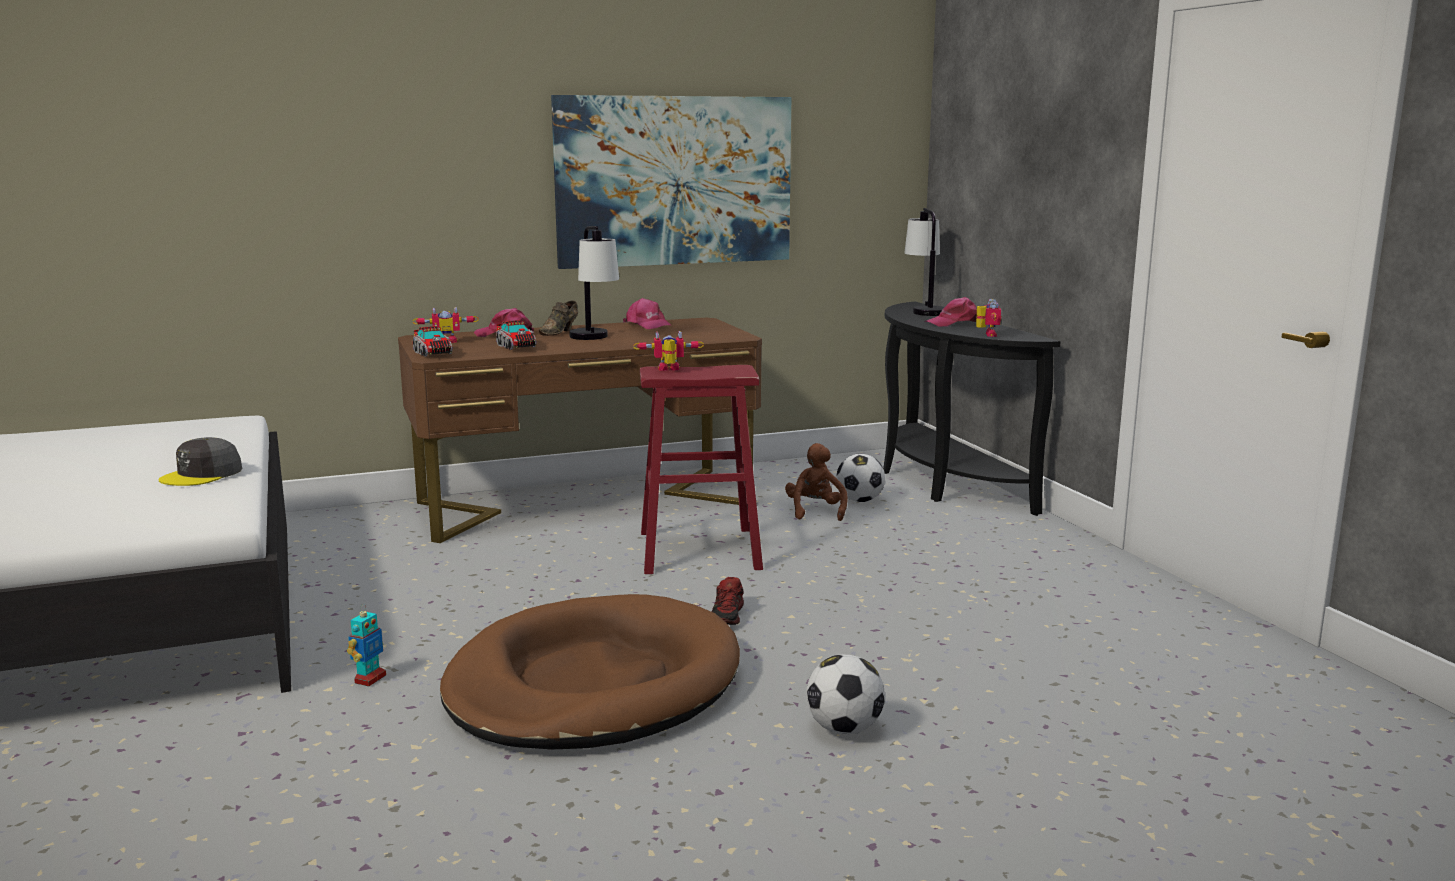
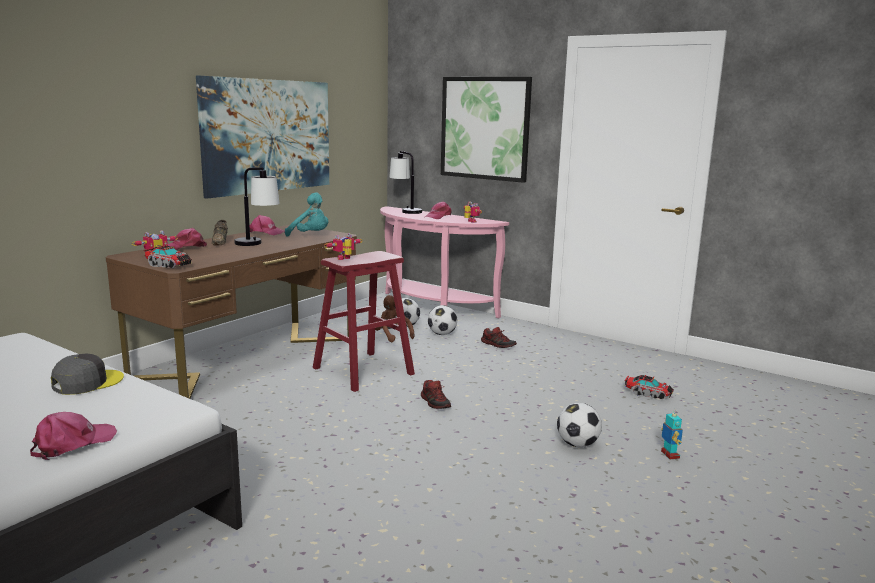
camera: 35 degrees left, 0 degrees up
grey cap [158,437,242,486] -> grey cap turned 135 degrees counterclockwise [51,354,124,395]
toy robot [347,604,386,686] -> toy robot moved to [661,408,683,459]
brown dog bed [440,594,740,749] -> none
toy truck [496,320,536,350] -> toy truck moved to [624,375,674,399]
black console table [883,302,1060,516] -> pink console table [380,206,509,318]
none -> pink cap [30,412,117,460]
none -> turquoise plush toy [285,192,328,236]
none -> football [428,305,457,335]
none -> picture [441,77,532,183]
none -> shoe [481,327,517,348]

